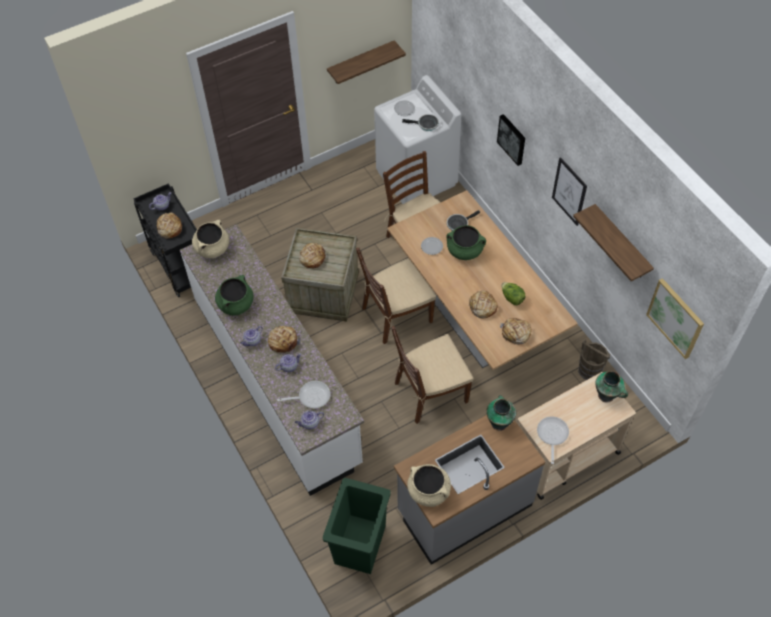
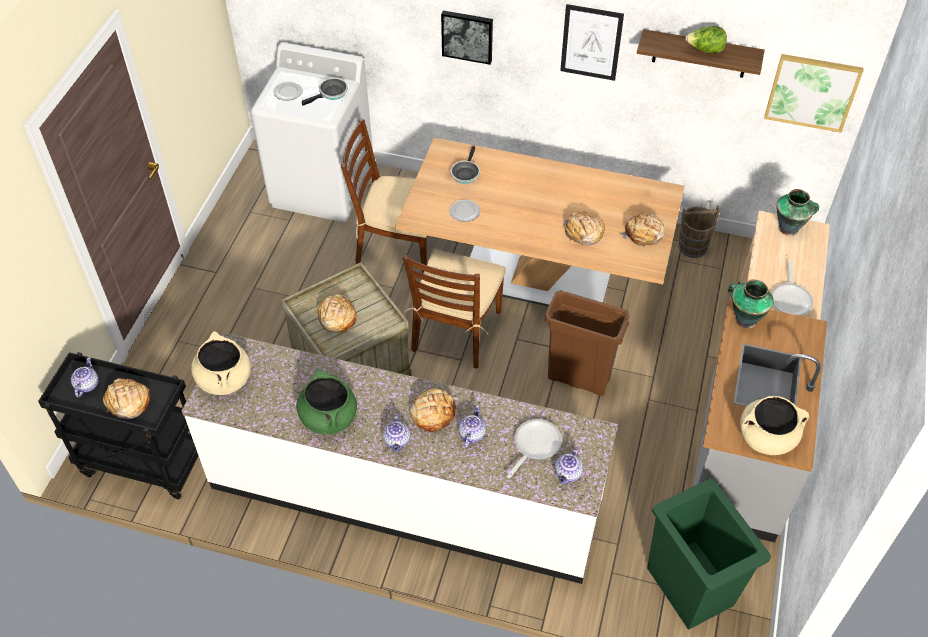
camera: 45 degrees left, 5 degrees down
shelf [327,40,406,84] -> none
brown chair [391,326,473,424] -> brown trash can [544,290,630,396]
green cooking pot [446,225,486,260] -> none
lettuce [501,282,525,305] -> lettuce moved to [685,26,727,53]
frying pan [537,416,569,464] -> frying pan turned 135 degrees counterclockwise [771,259,813,316]

